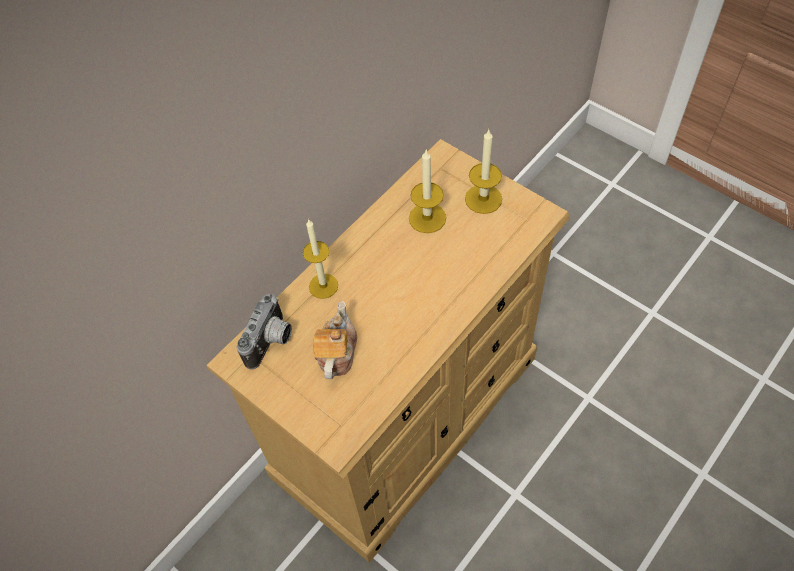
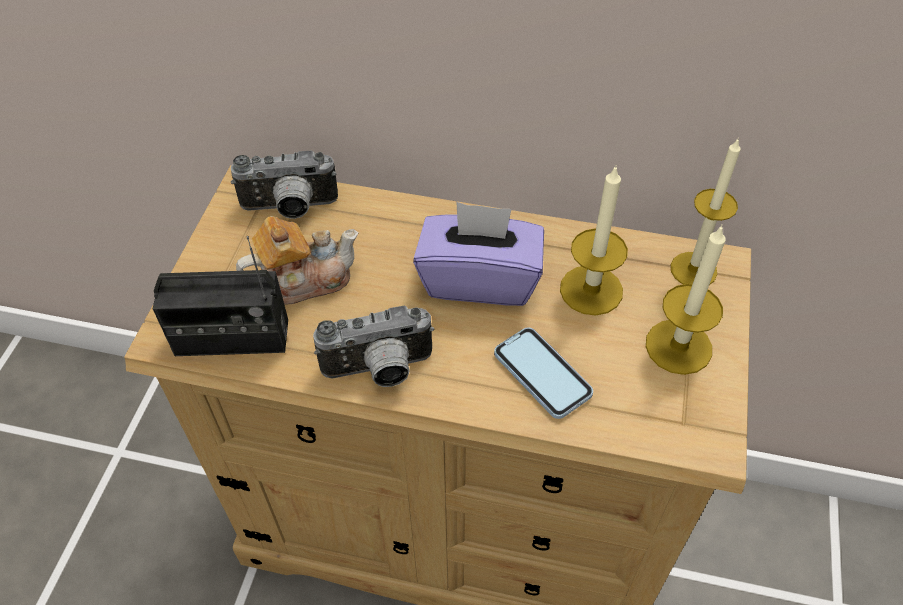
camera: 60 degrees right, 5 degrees down
candle [303,220,338,299] -> candle moved to [671,138,741,285]
none -> radio [153,236,288,356]
none -> camera [313,306,435,387]
none -> purple tissue box [413,202,544,306]
none -> phone [494,328,593,419]

